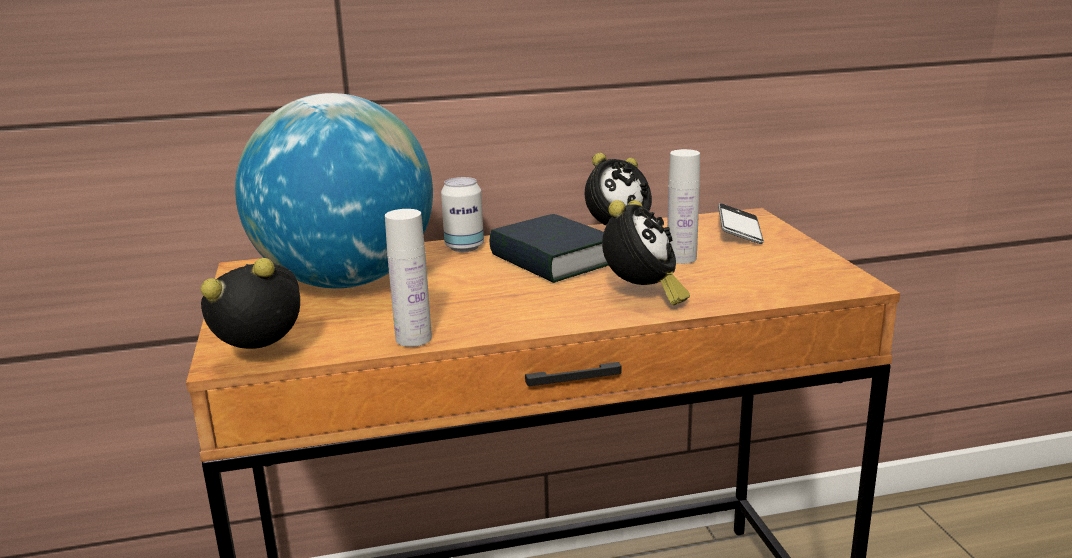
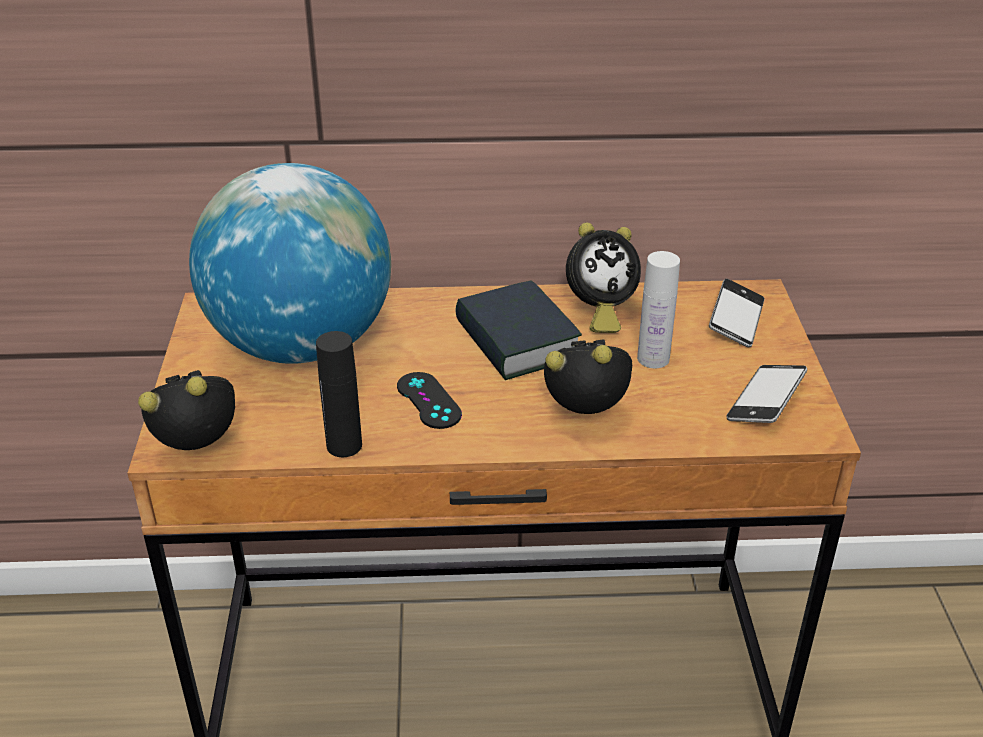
camera: 10 degrees right, 15 degrees up
white bottle [385,209,432,347] -> black bottle [316,331,362,457]
can [441,177,484,252] -> none
alarm clock [602,200,690,305] -> alarm clock turned 120 degrees counterclockwise [544,340,632,414]
none -> black game controller [397,372,462,429]
none -> phone [727,365,807,423]

